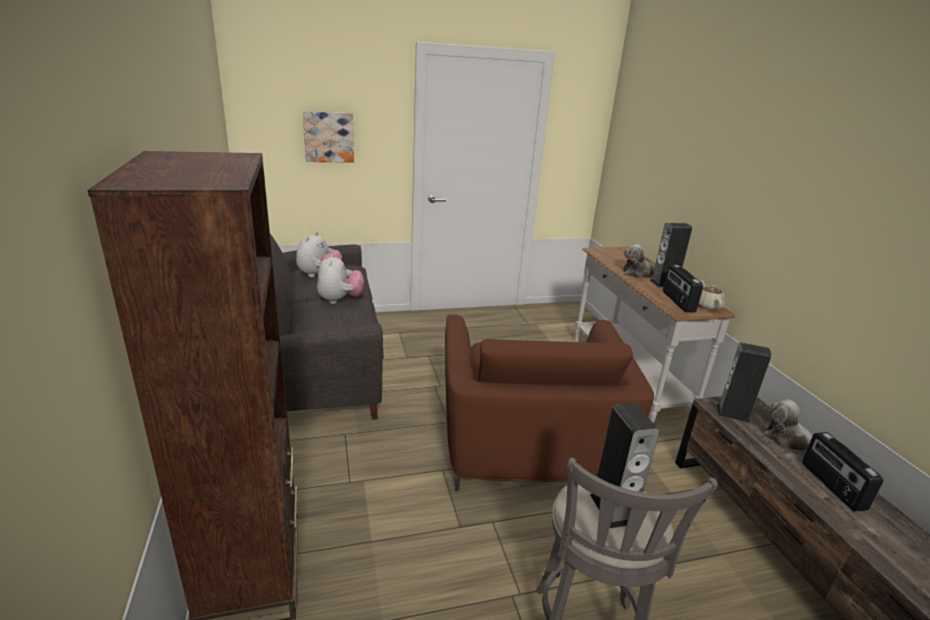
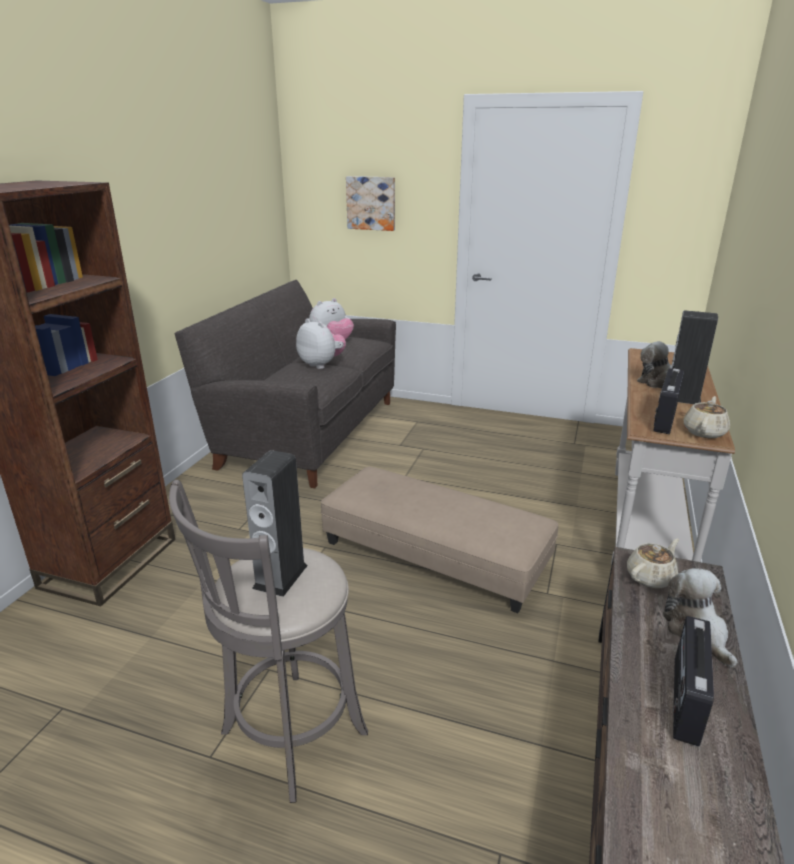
camera: 35 degrees right, 0 degrees up
plush toy [317,254,364,304] -> plush toy turned 75 degrees counterclockwise [296,318,346,369]
brown armchair [445,315,654,491] -> beige ottoman [321,467,558,613]
speaker [717,342,771,423] -> beige teapot [627,539,679,588]

